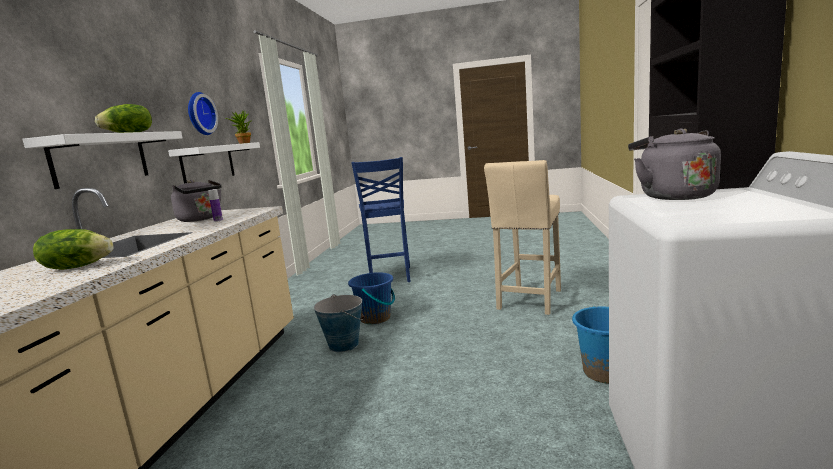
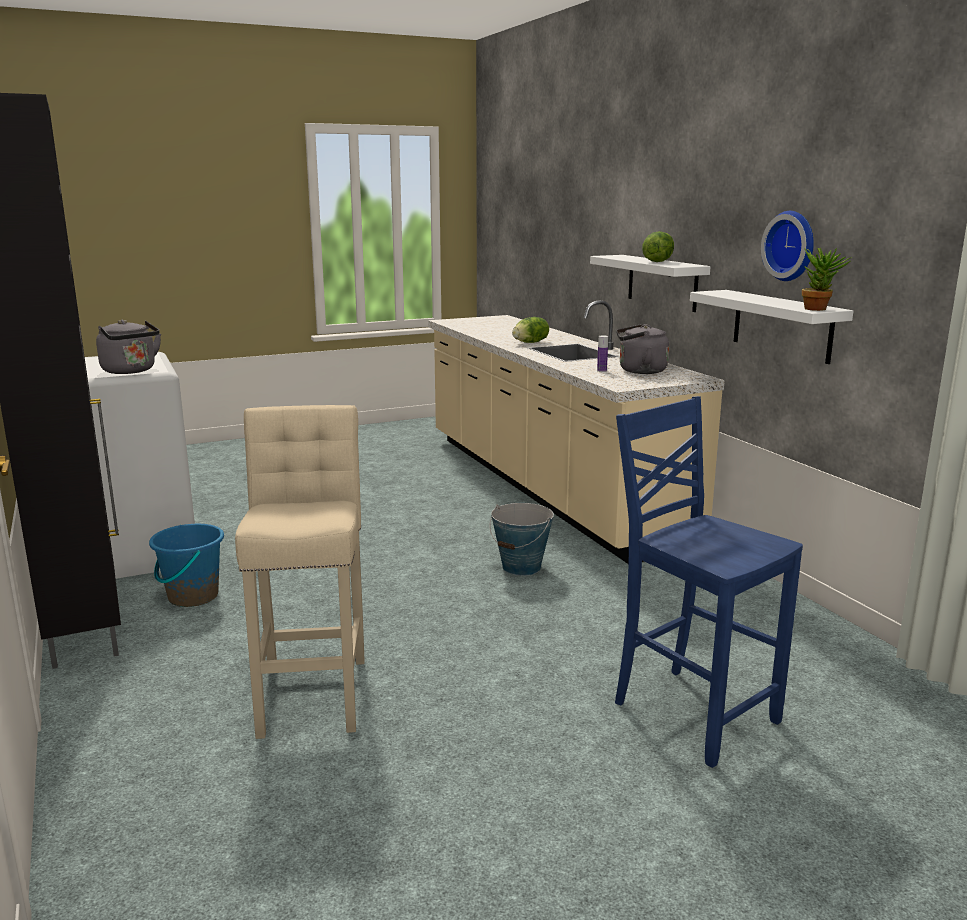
camera: 145 degrees right, 5 degrees up
blue bucket [348,272,395,324] -> none

